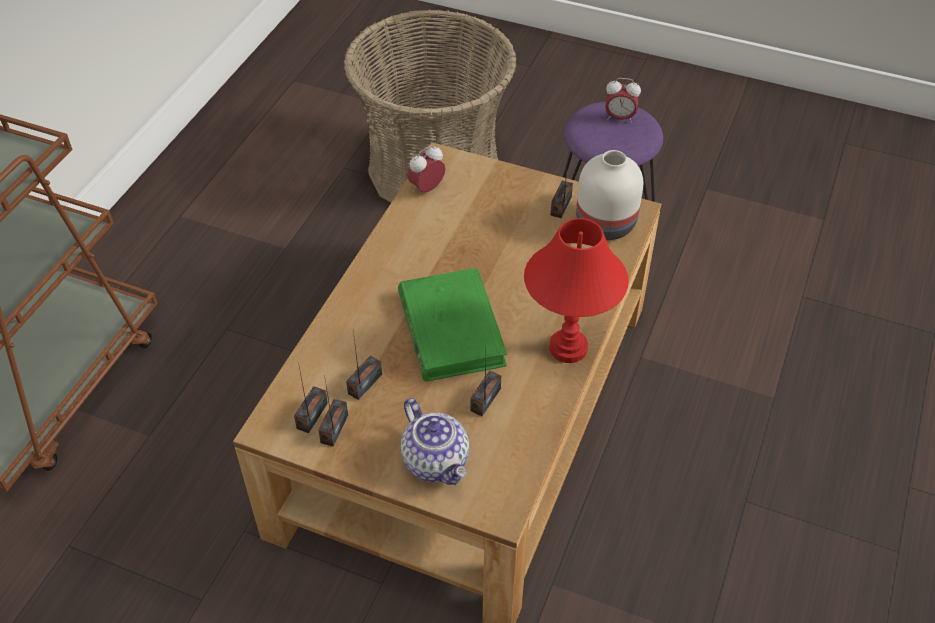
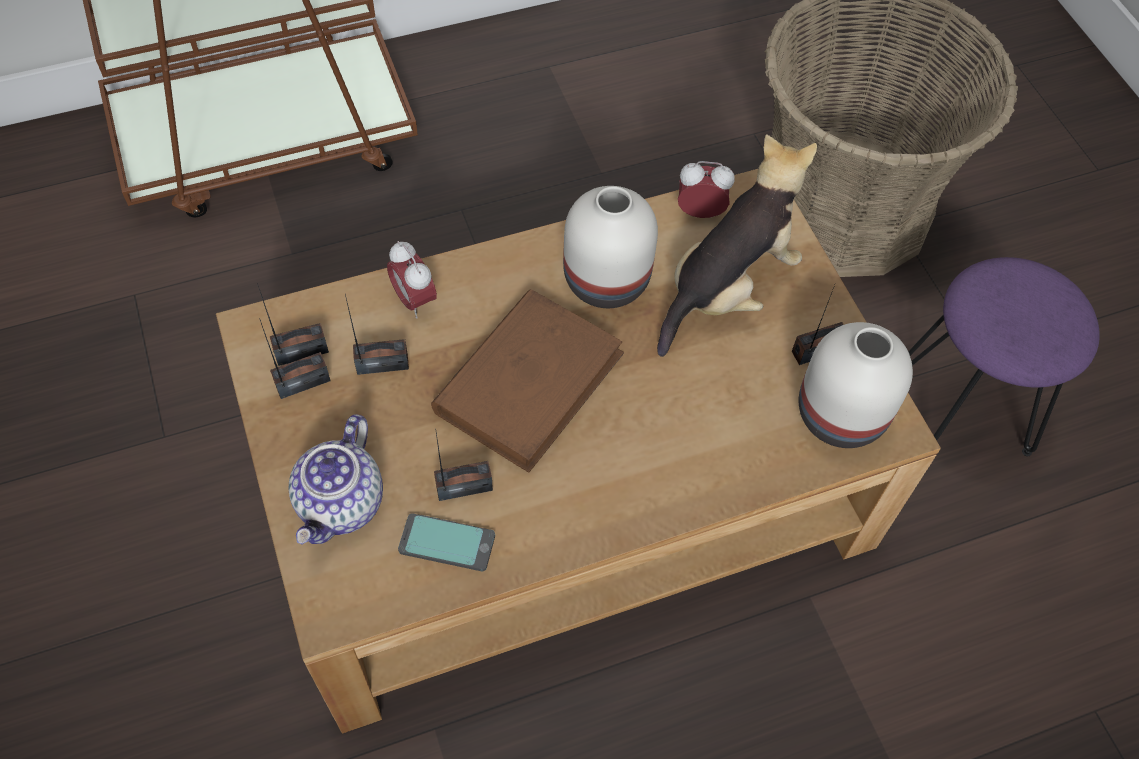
camera: 45 degrees right, 10 degrees up
green book [398,268,507,382] -> brown book [431,289,624,473]
red table lamp [524,218,629,363] -> none
alarm clock [605,78,641,123] -> alarm clock moved to [387,241,437,318]
none -> phone [398,513,495,572]
none -> white vase [563,186,658,308]
none -> plush toy [657,134,817,357]

